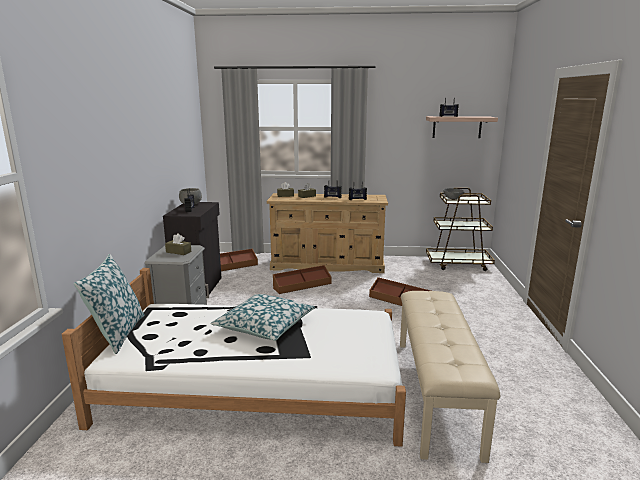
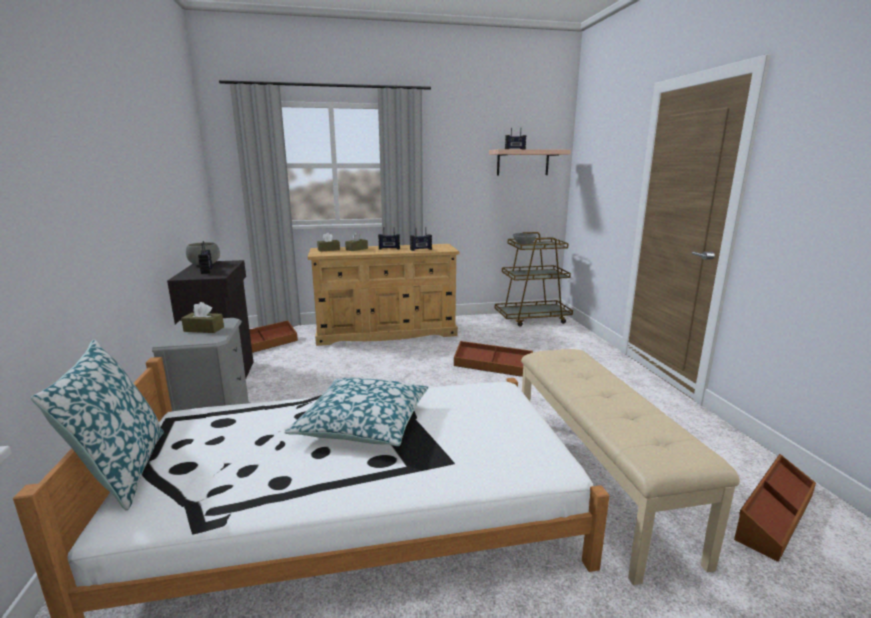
camera: 15 degrees left, 0 degrees up
brown storage box [273,265,332,294] -> brown storage box moved to [734,454,816,562]

